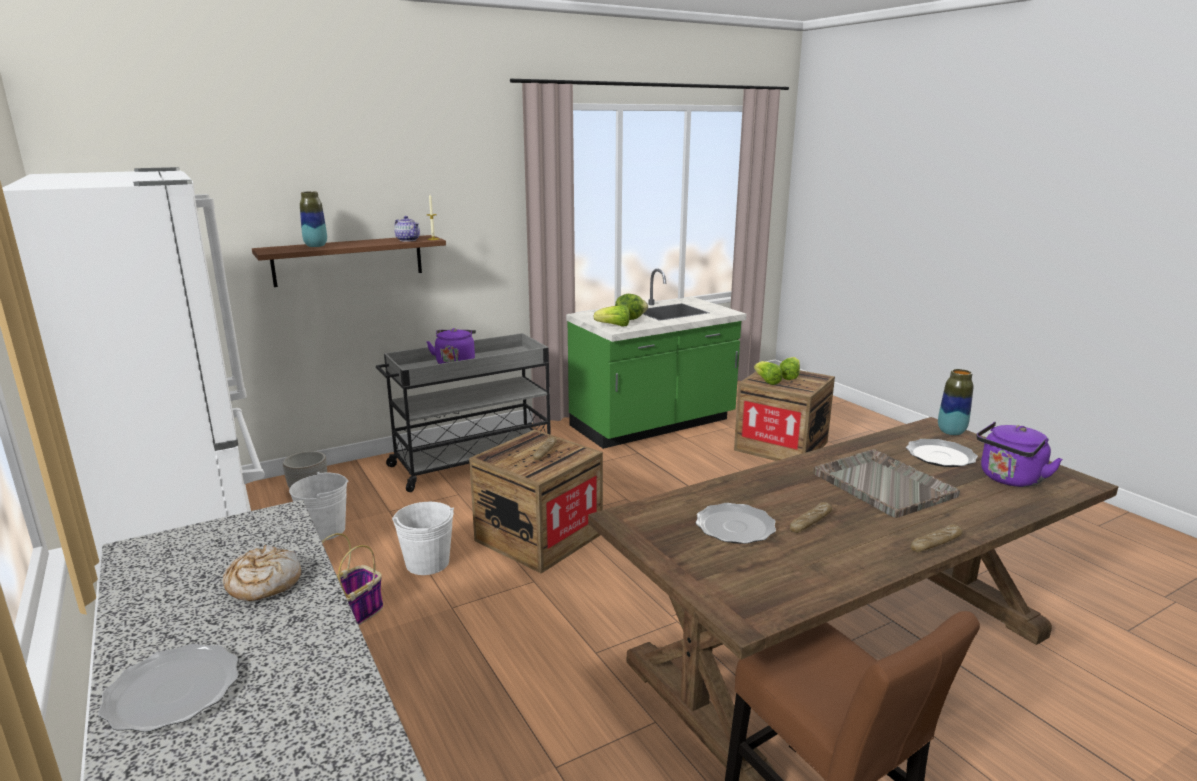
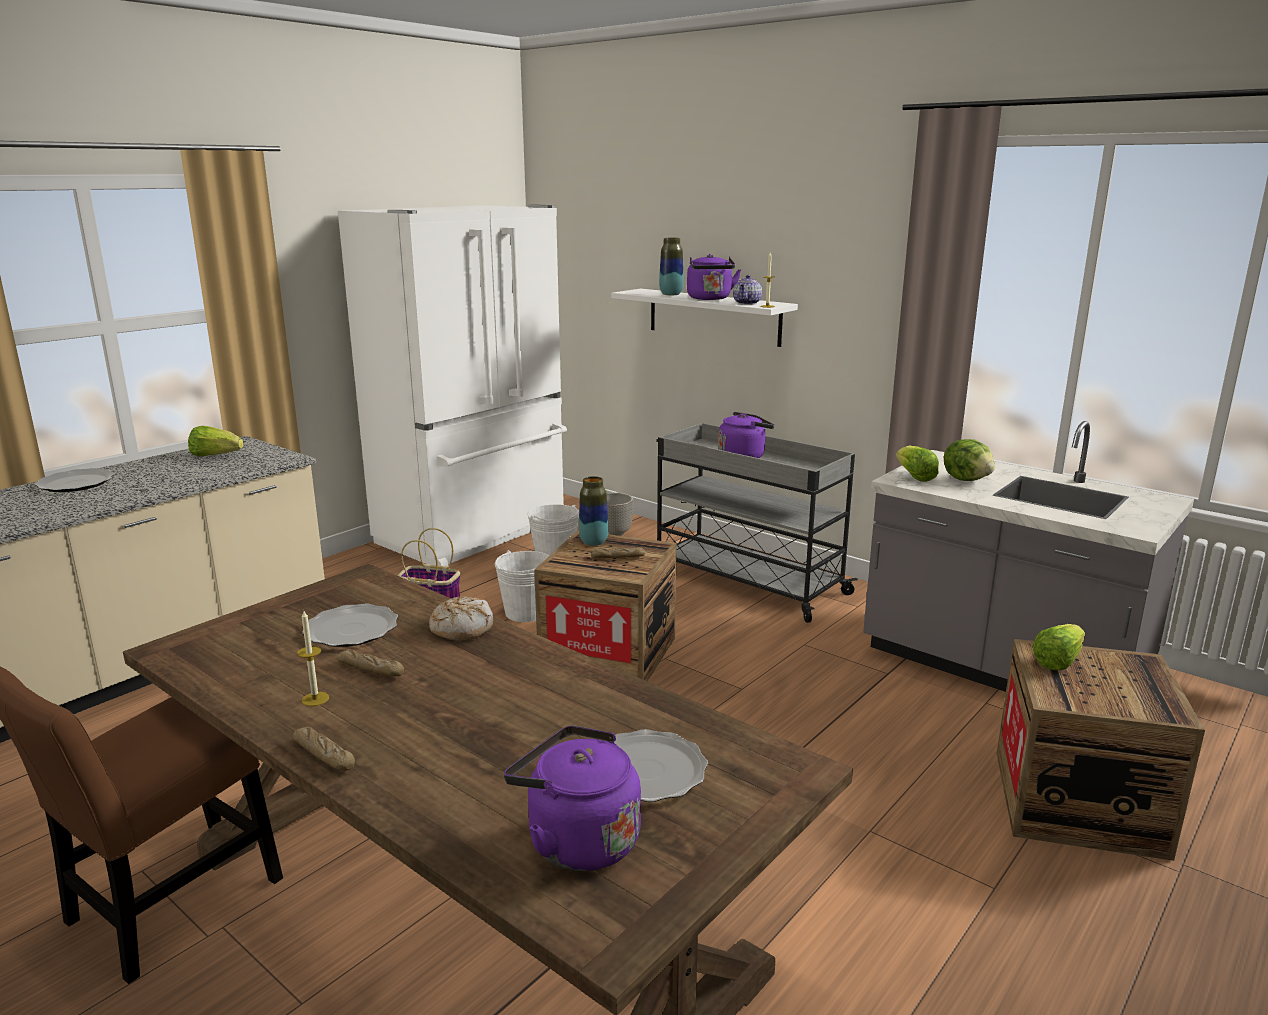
camera: 70 degrees right, 0 degrees up
bread [223,545,301,601] -> bread moved to [429,597,493,641]
brown shelf [252,235,446,287] -> white shelf [611,289,798,347]
green counter [566,269,746,449] -> grey counter [863,421,1194,692]
lettuce [779,357,800,380] -> lettuce moved to [188,426,243,456]
grey tray [813,449,960,518] -> none
vase [938,369,974,435] -> vase moved to [579,476,609,546]
none -> candle [297,611,329,706]
none -> purple kettle [687,254,741,300]

